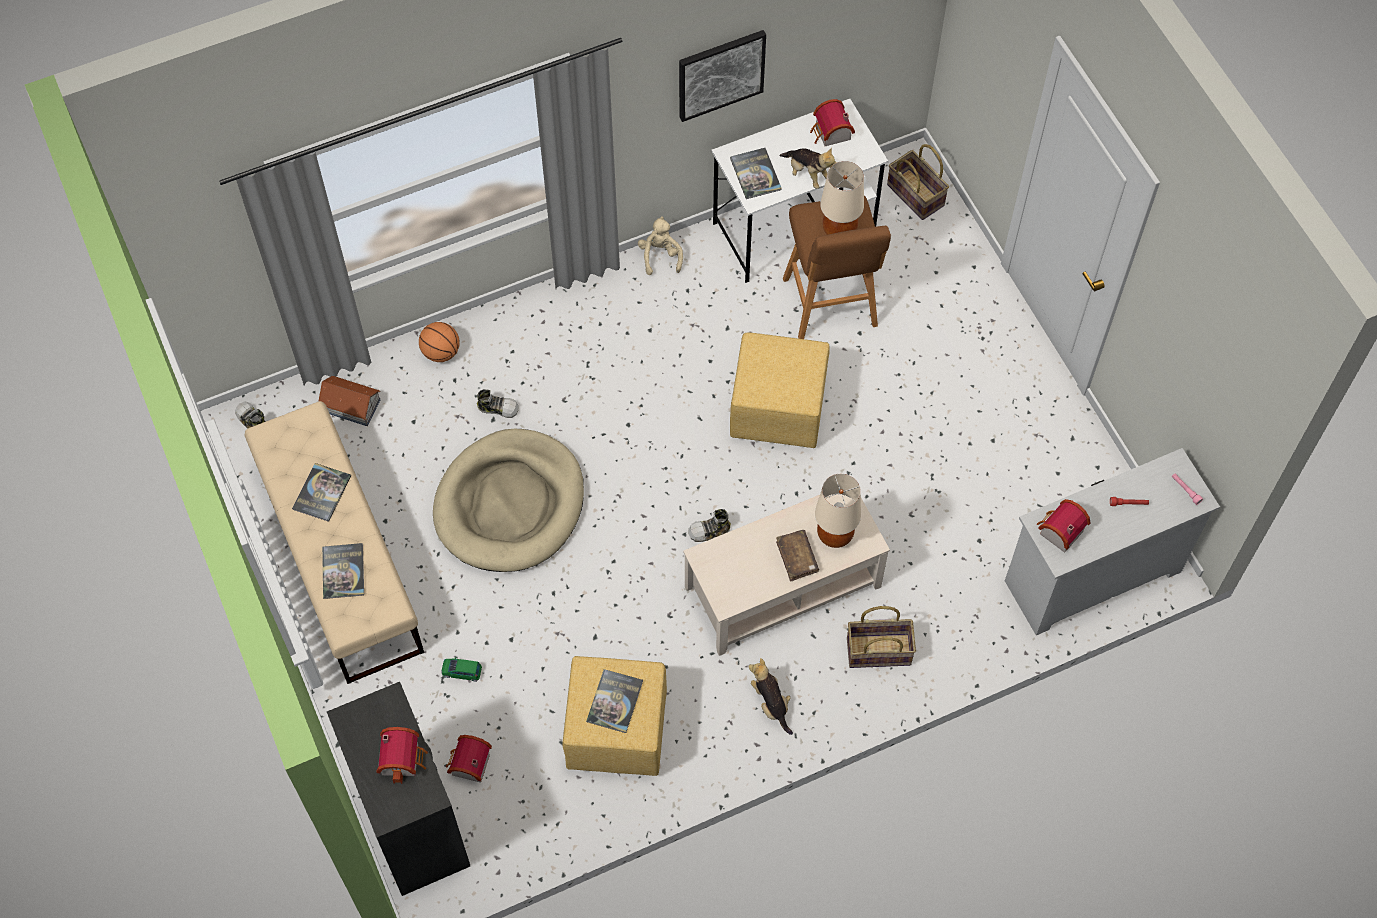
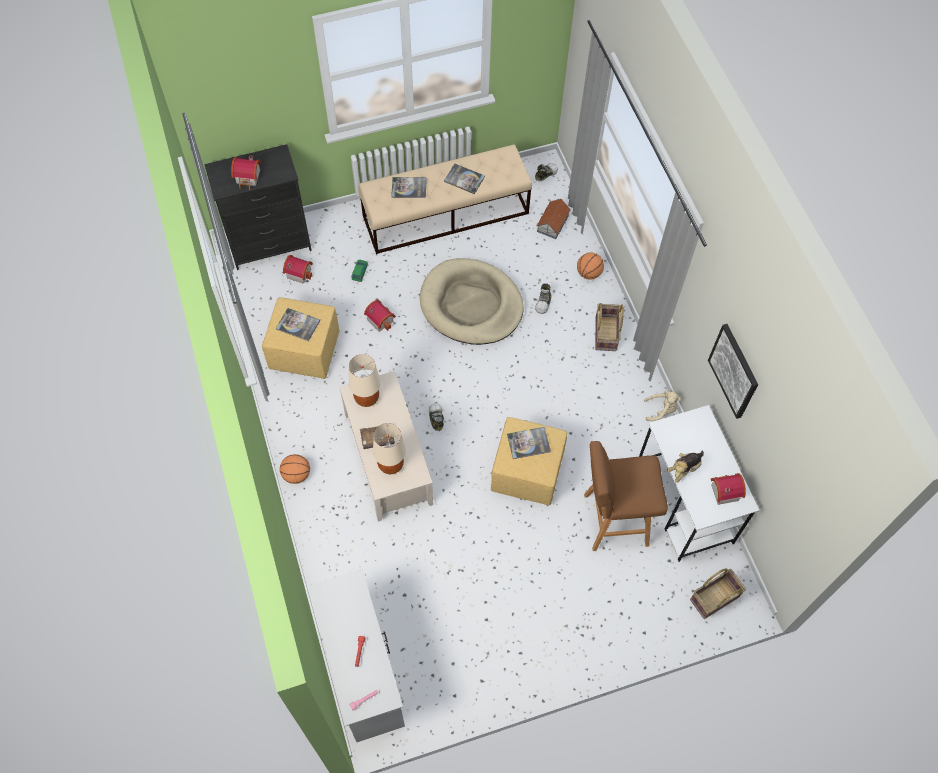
camera: 95 degrees right, 0 degrees up
book [730,148,782,199] -> book moved to [507,427,551,459]
plush toy [749,658,793,735] -> none
beige table lamp [820,161,864,235] -> beige table lamp moved to [349,354,381,407]
basket [847,606,916,668] -> basket moved to [595,303,624,351]
toy house [1037,499,1090,553] -> toy house moved to [364,300,396,332]
none -> basketball [280,454,310,484]

